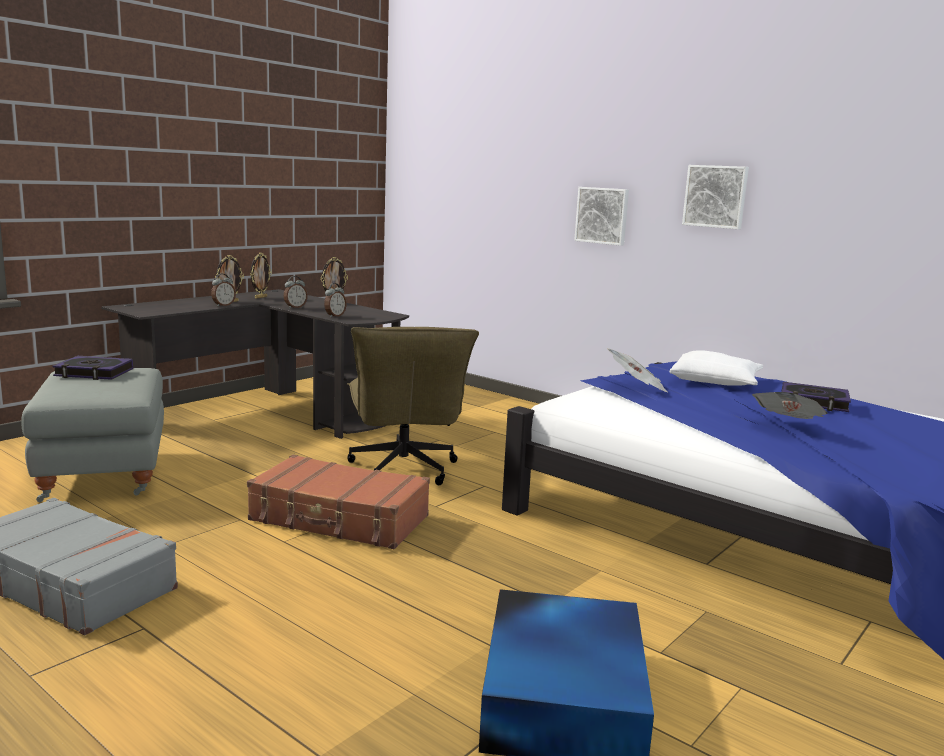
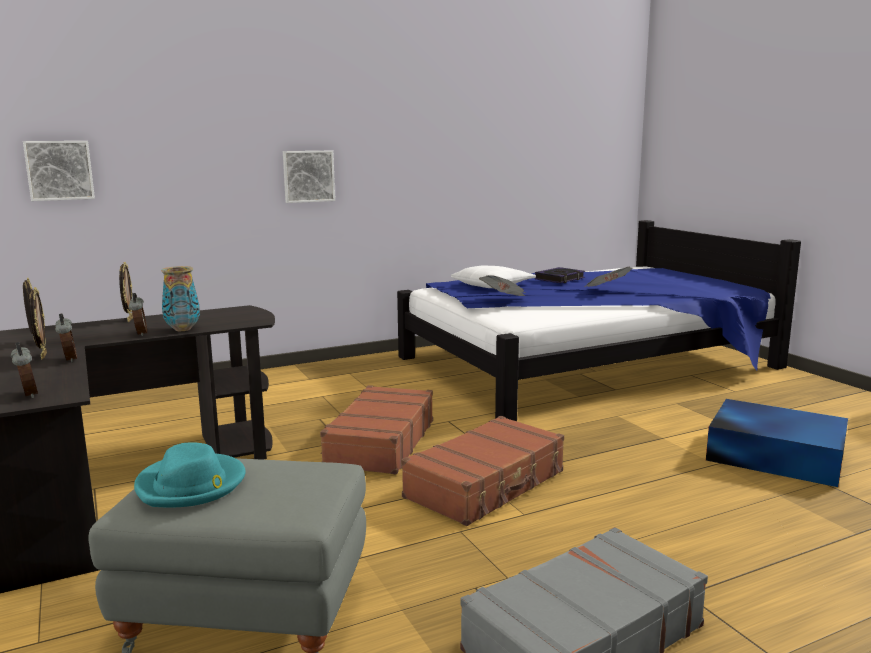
camera: 65 degrees left, 0 degrees up
book [53,356,133,380] -> turquoise hat [134,442,245,507]
alarm clock [324,283,347,317] -> alarm clock moved to [11,342,38,398]
beige office chair [347,327,479,485] -> brown suitcase [320,385,433,474]
picture [682,165,749,229] -> picture moved to [23,141,95,201]
none -> vase [161,266,200,331]

